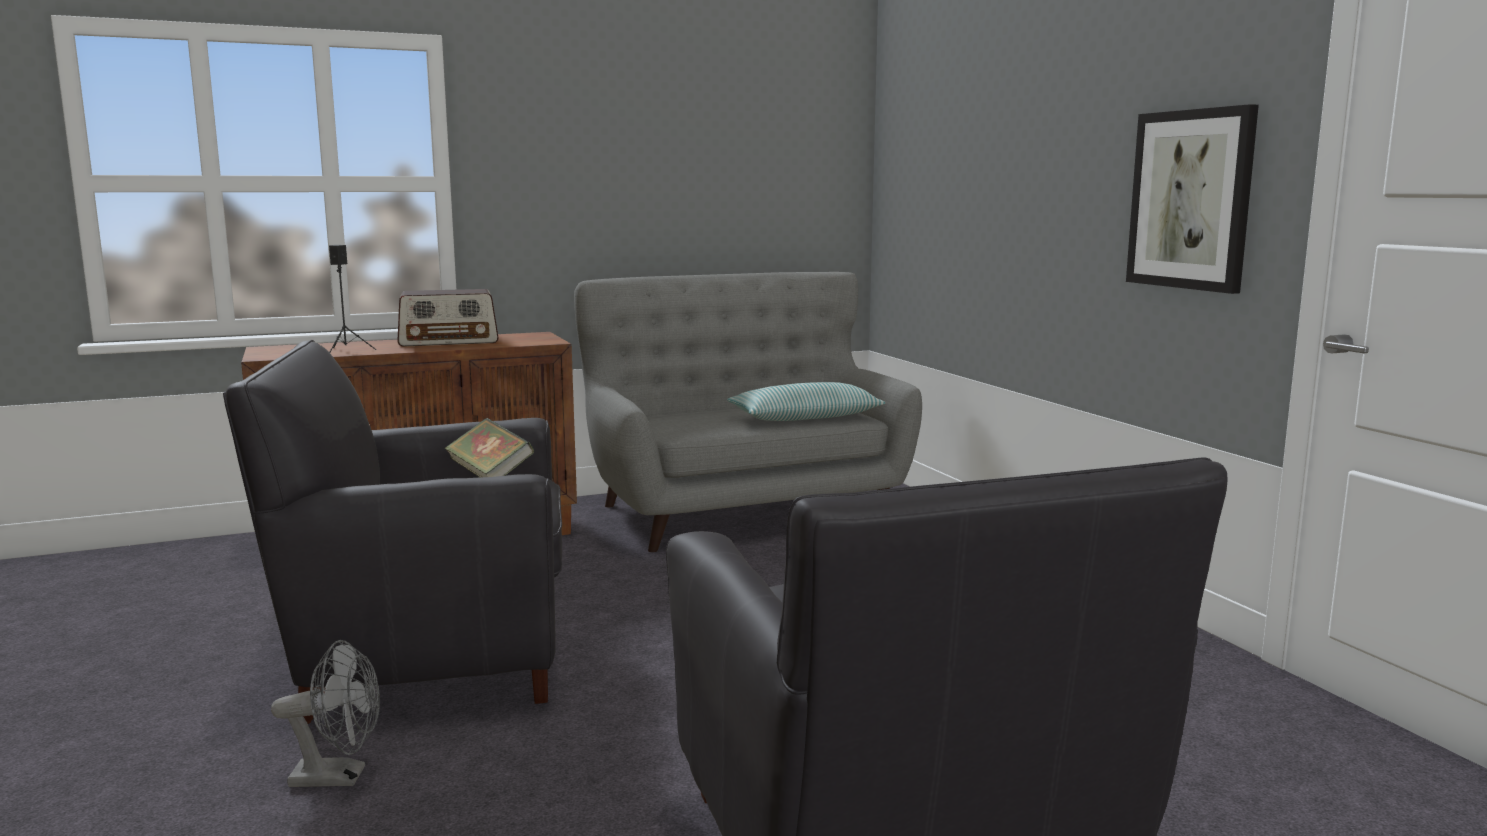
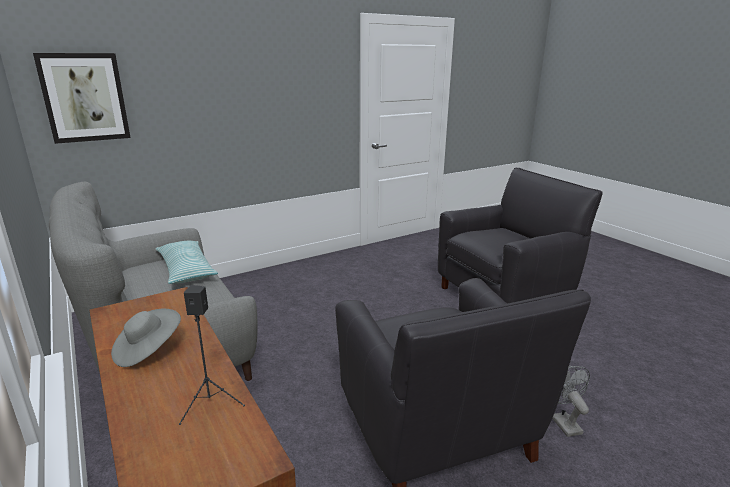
camera: 100 degrees left, 10 degrees up
radio [397,289,499,347] -> grey hat [111,309,181,367]
book [444,418,535,478] -> none
picture [1126,104,1259,294] -> picture moved to [33,53,130,144]

